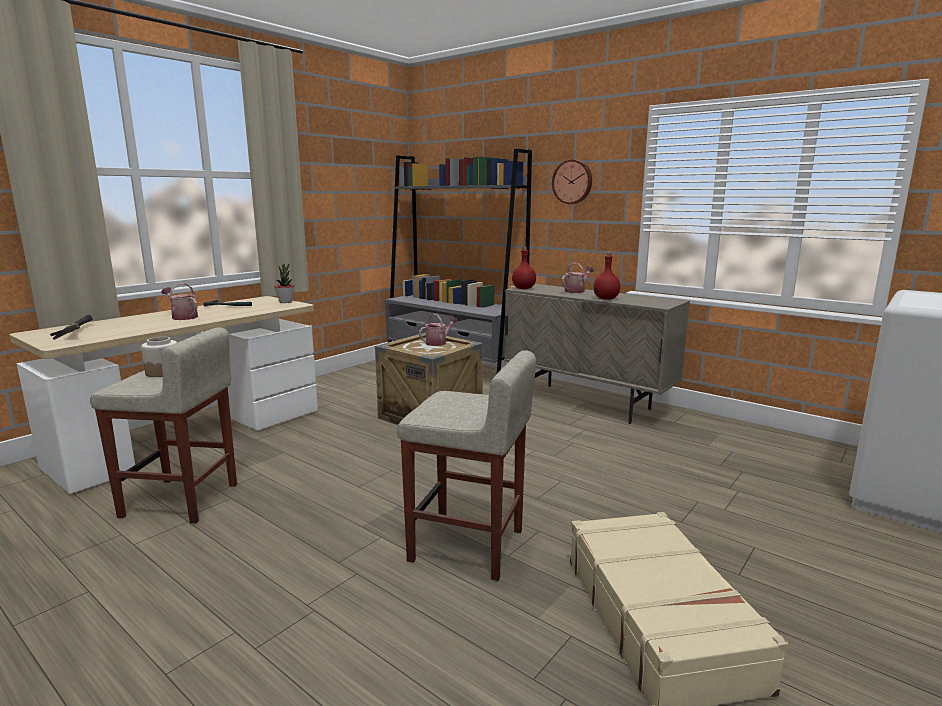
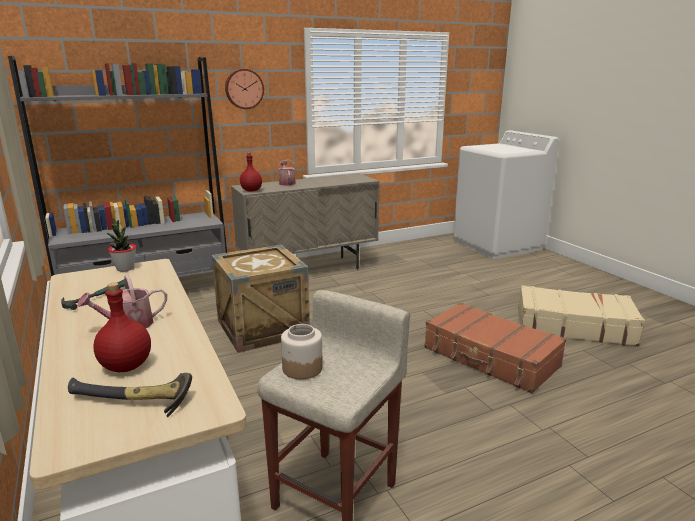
camera: 65 degrees left, 5 degrees up
beige stool [397,350,536,581] -> brown suitcase [424,302,566,393]
watering can [419,314,458,346] -> none
red bottle [593,252,621,300] -> red bottle moved to [93,283,151,372]

